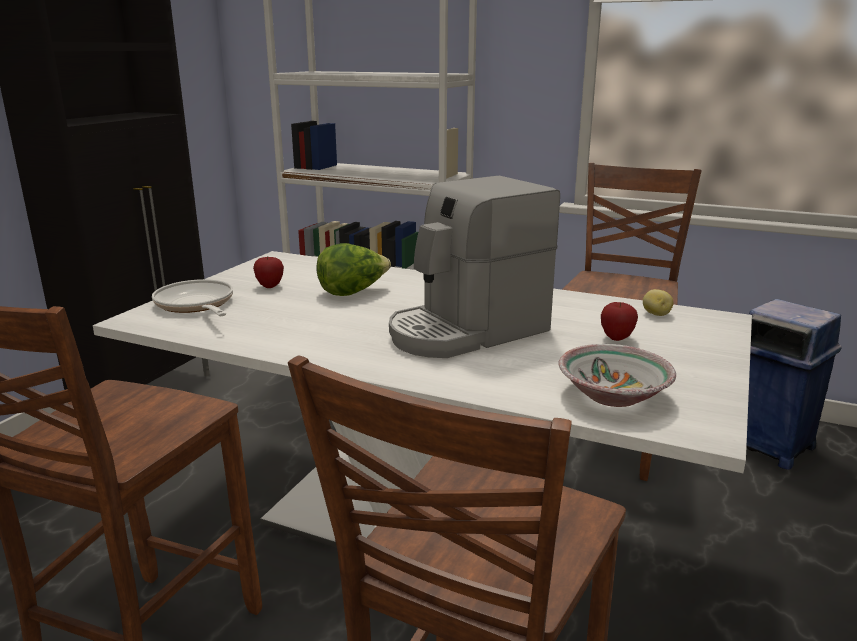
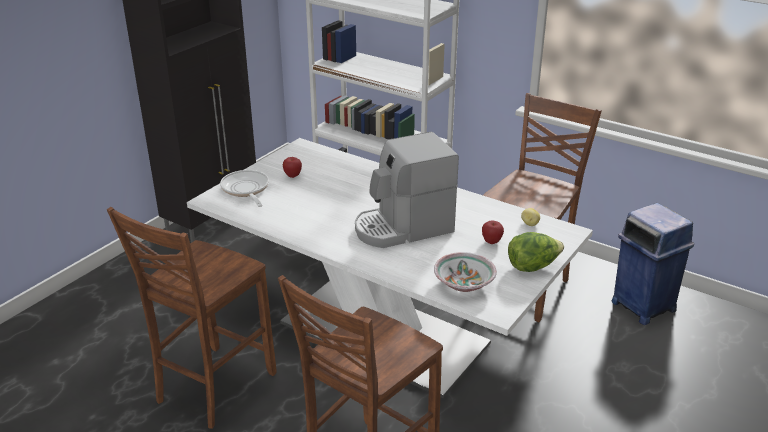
camera: 10 degrees right, 10 degrees up
lettuce [317,243,391,296] -> lettuce moved to [508,232,564,272]

